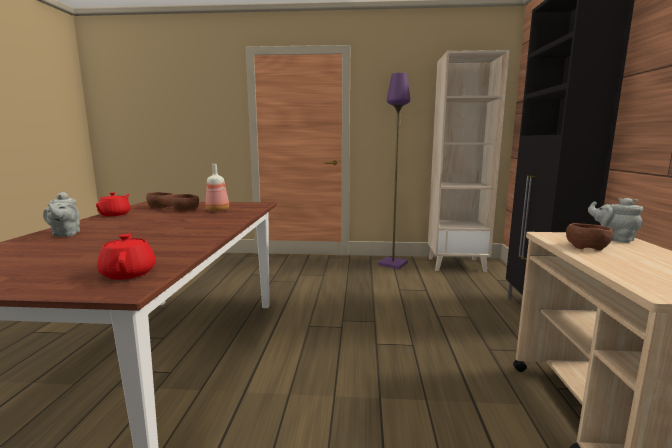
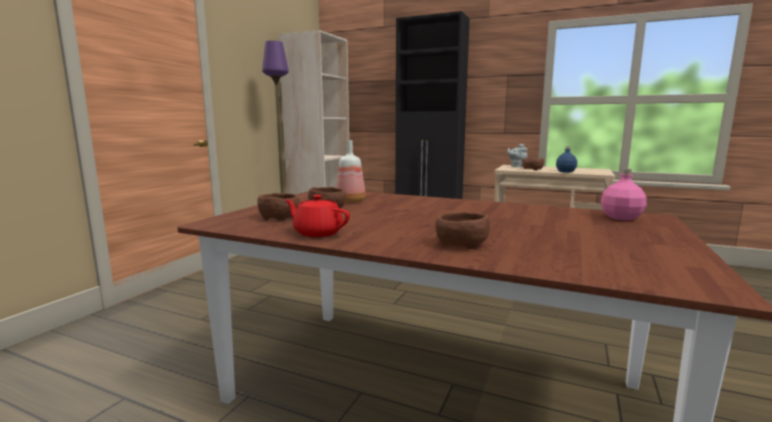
camera: 70 degrees left, 0 degrees up
grey teapot [43,192,80,236] -> brown bowl [436,212,490,249]
red teapot [97,233,156,280] -> pink bottle [601,169,647,220]
none -> blue bottle [556,146,577,173]

